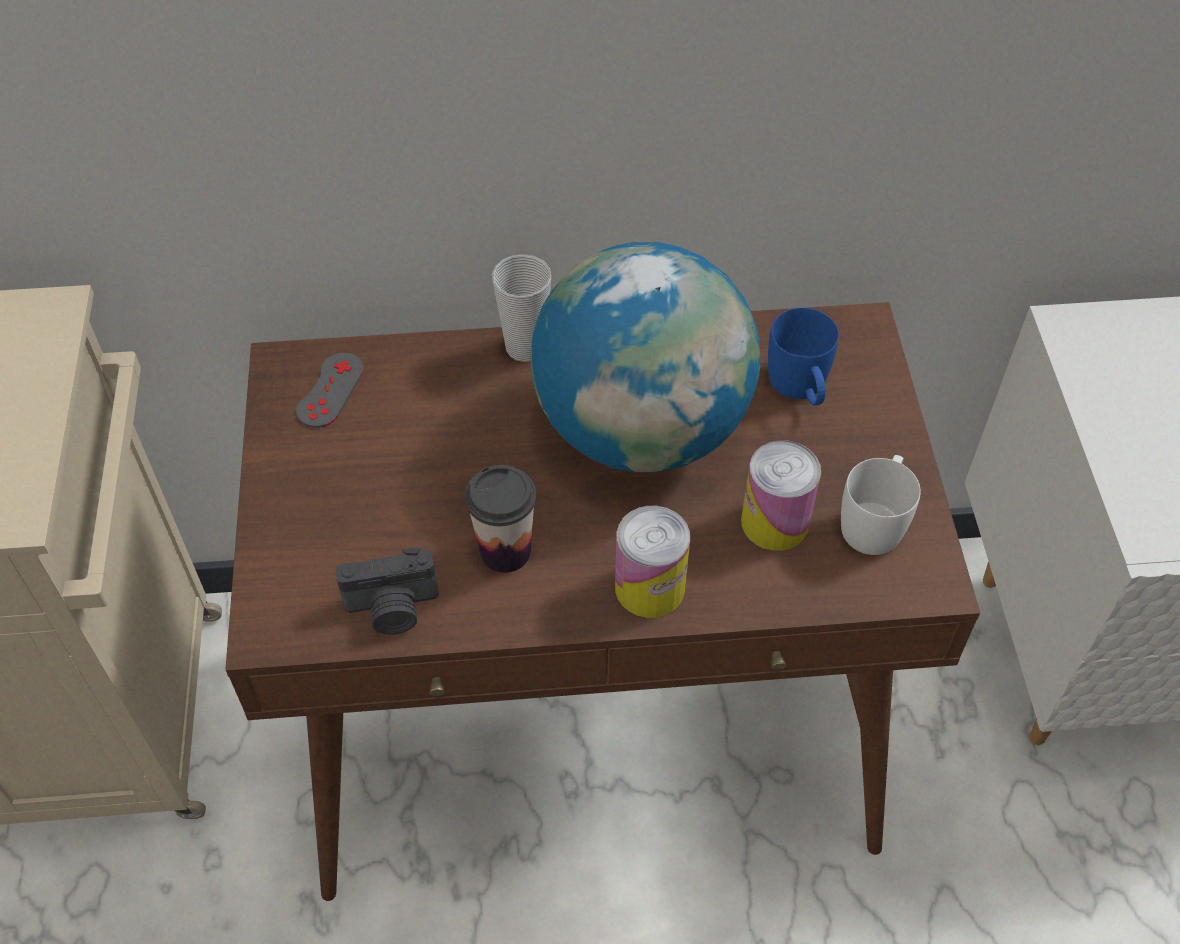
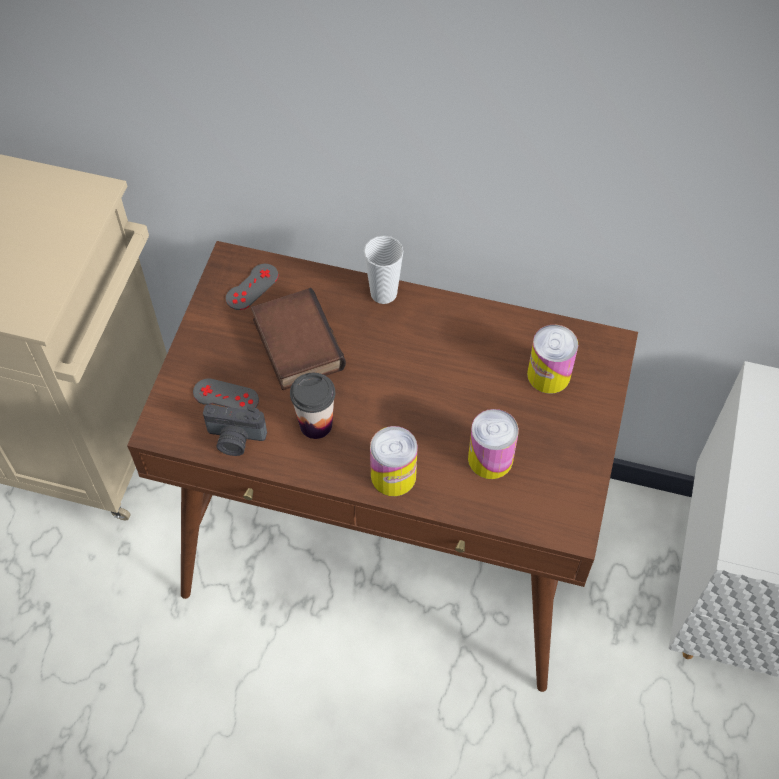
camera: 20 degrees right, 5 degrees up
globe [530,242,761,472] -> none
blue mug [768,308,839,406] -> can [527,325,578,393]
white mug [841,455,921,555] -> none
none -> grey game controller [193,378,259,410]
none -> book [251,288,346,390]

